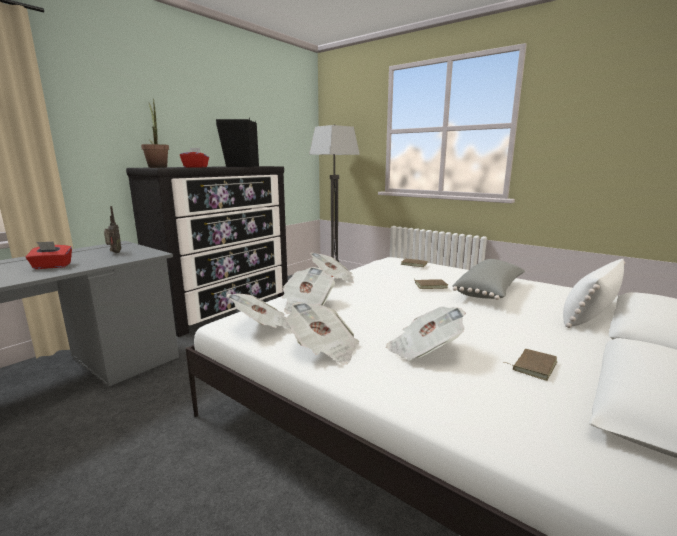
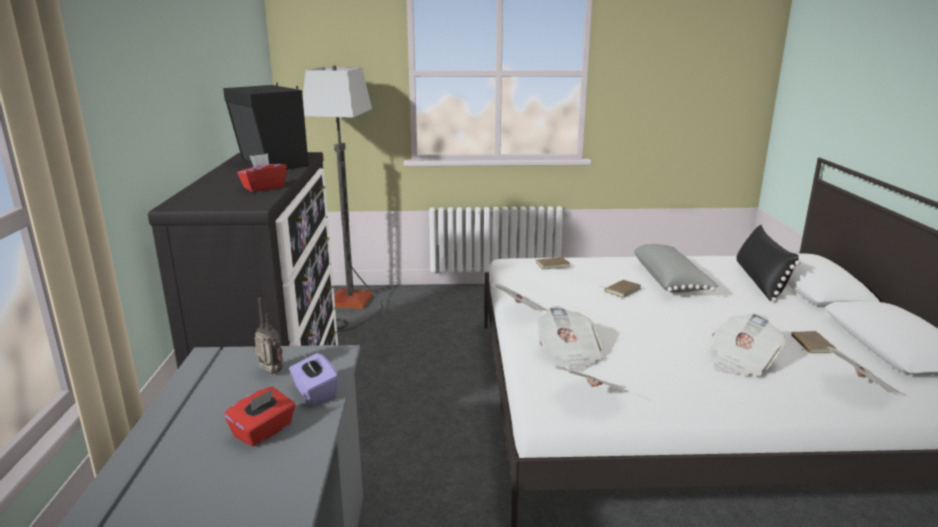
camera: 40 degrees left, 5 degrees up
potted plant [141,99,169,168] -> none
newspaper [287,302,359,365] -> newspaper moved to [826,347,907,396]
white pillow [563,259,625,328] -> black pillow [736,225,800,302]
none -> purple tissue box [289,353,339,405]

